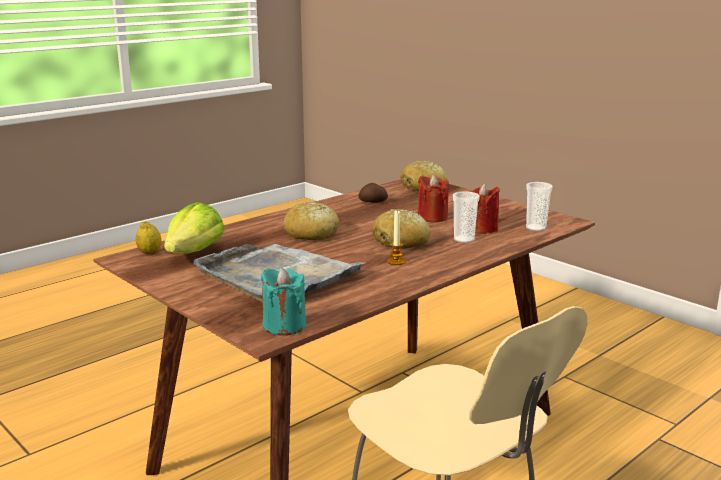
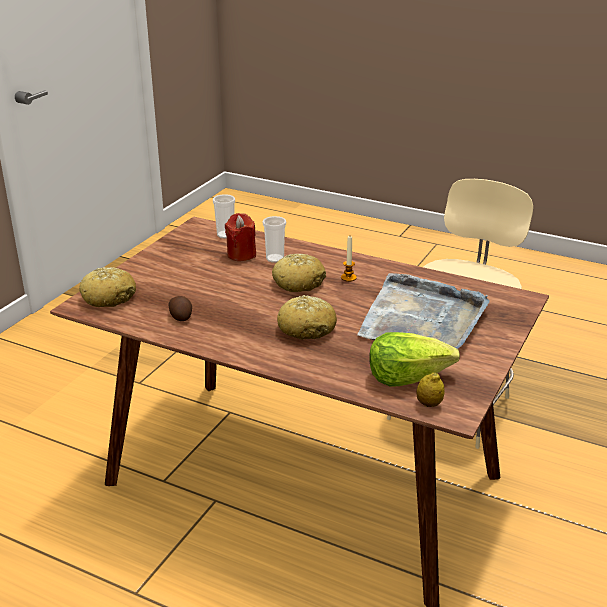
camera: 110 degrees left, 10 degrees up
turquoise candle [261,268,306,336] -> none
red candle [417,174,449,223] -> none

